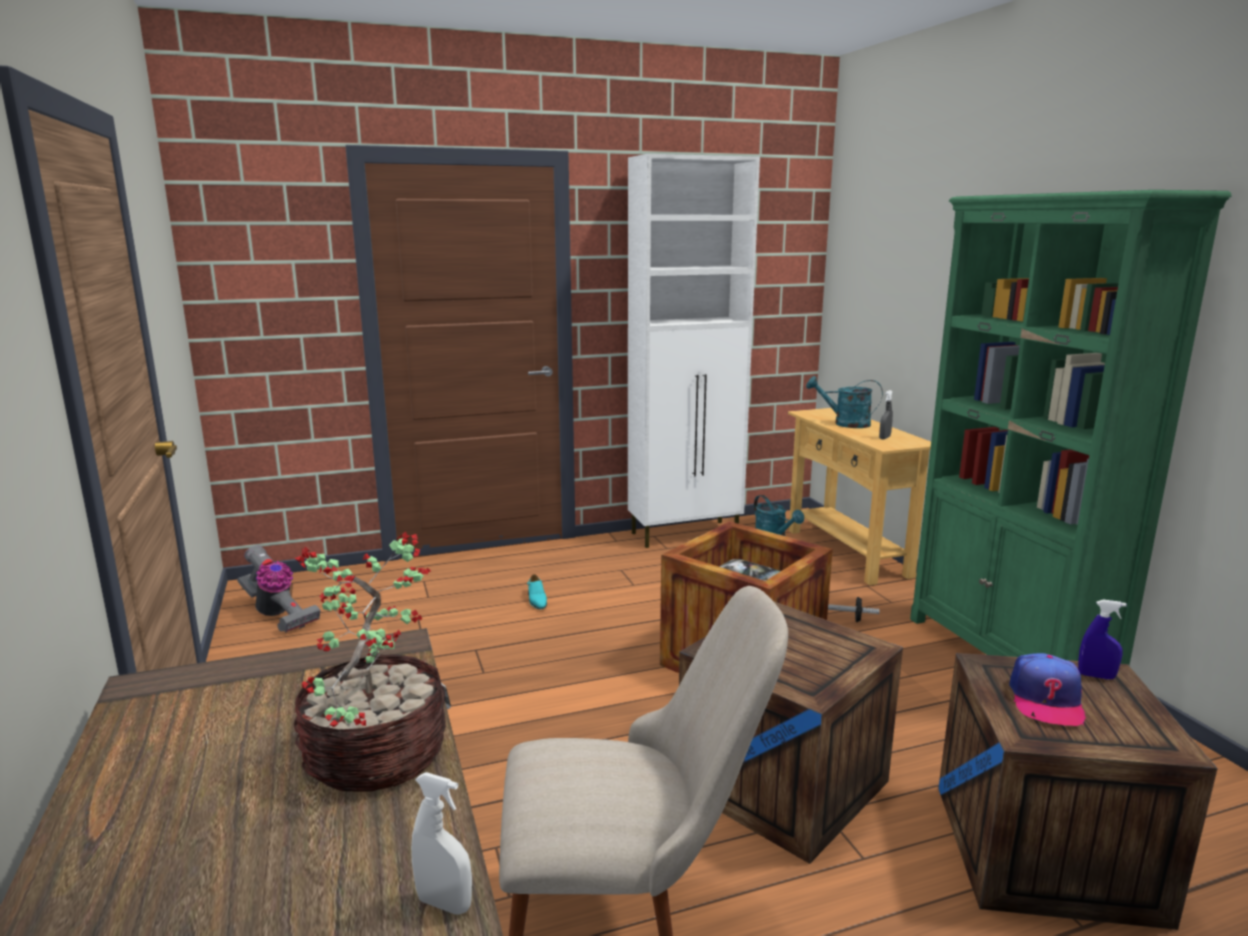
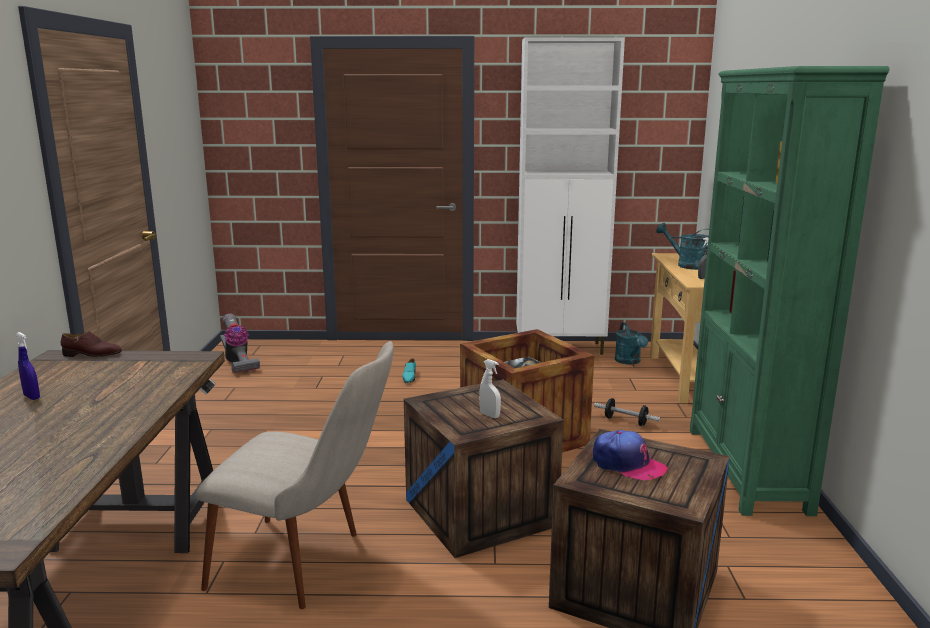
camera: 20 degrees right, 0 degrees up
potted plant [294,532,446,792] -> none
white spray bottle [411,772,472,915] -> white spray bottle moved to [479,359,501,418]
cap [1009,653,1086,726] -> cap turned 90 degrees counterclockwise [593,430,668,480]
blue spray bottle [1078,599,1127,679] -> blue spray bottle moved to [16,332,40,400]
none -> brown shoe [61,331,122,357]

